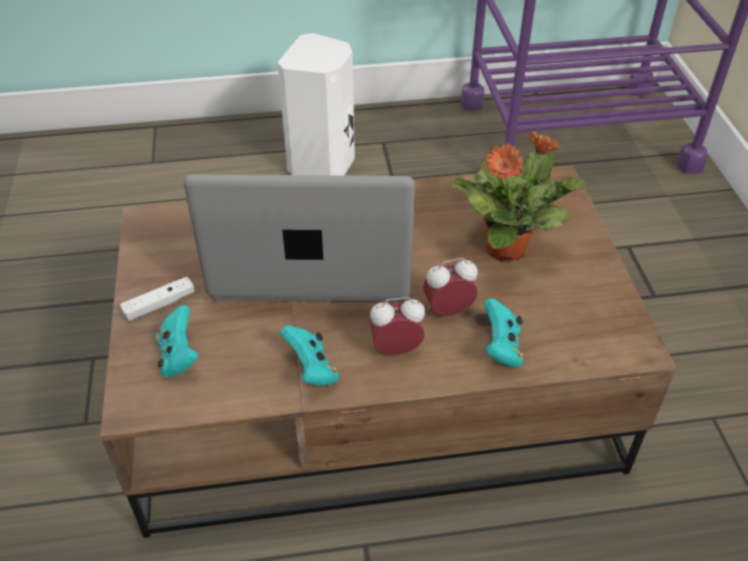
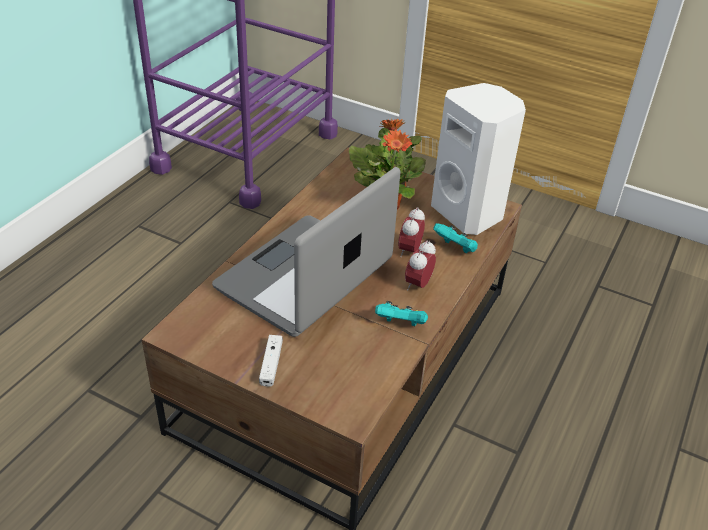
camera: 55 degrees left, 5 degrees down
turquoise game controller [156,305,199,377] -> none
white speaker [277,33,355,176] -> white speaker moved to [431,83,526,235]

